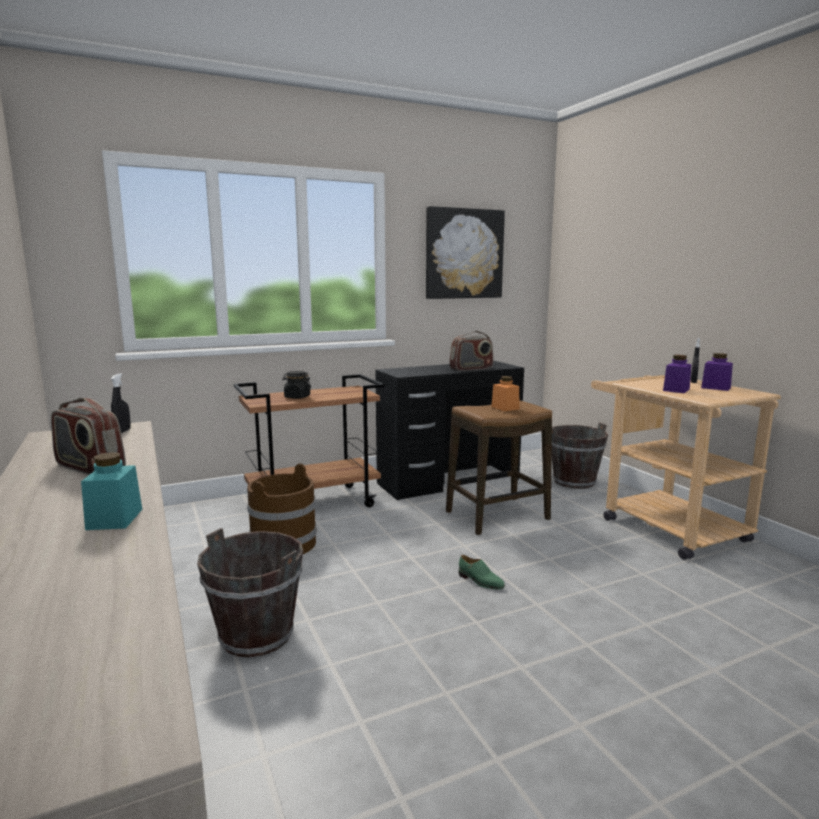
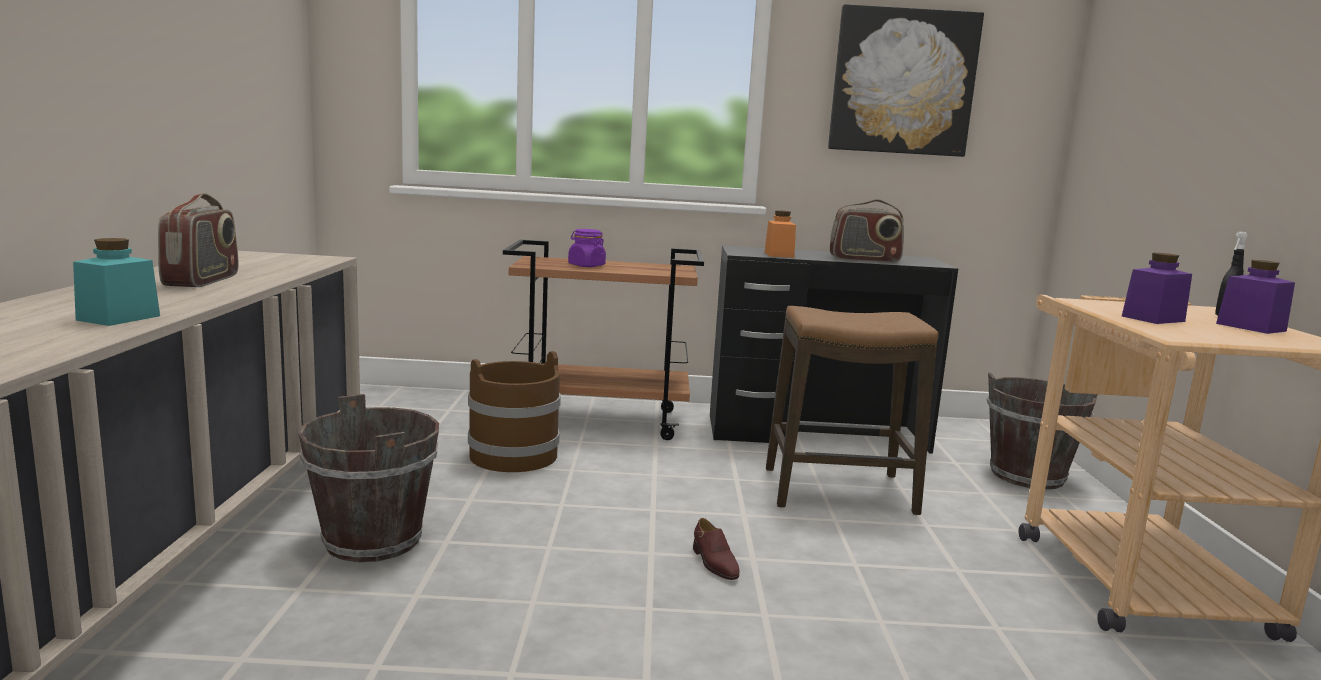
camera: 25 degrees right, 0 degrees up
radio [51,398,126,475] -> radio turned 150 degrees counterclockwise [158,193,239,287]
black spray bottle [111,373,131,433] -> none
black jar [282,371,311,399] -> purple jar [568,229,606,267]
green shoe [459,555,505,589] -> brown shoe [693,518,739,580]
orange jar [491,376,519,411] -> orange jar moved to [764,210,796,258]

